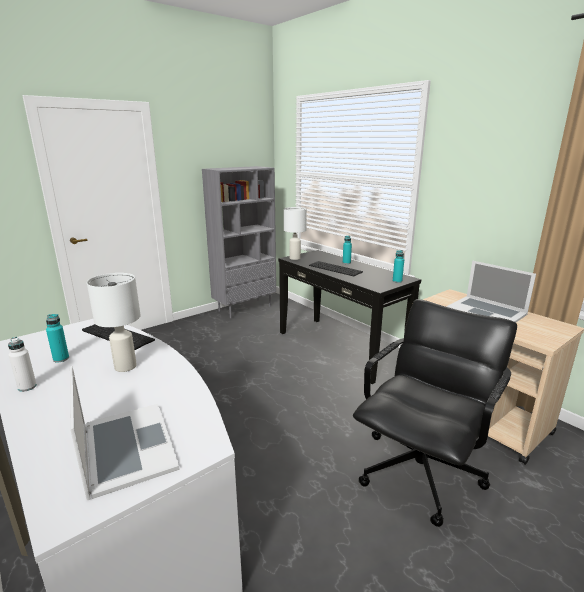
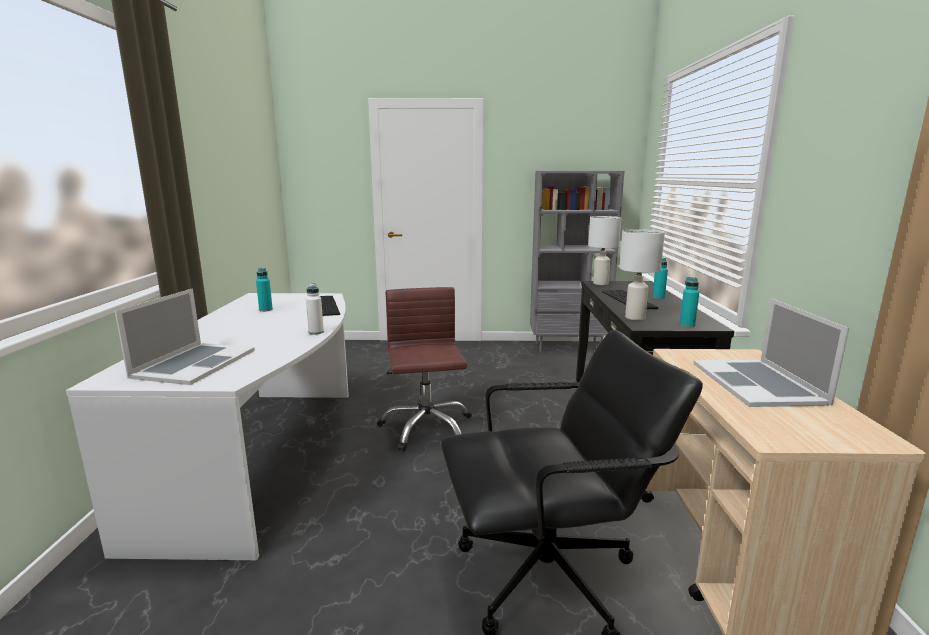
camera: 40 degrees right, 5 degrees down
white bottle [8,337,37,392] -> white bottle moved to [306,284,324,335]
white table lamp [87,273,141,372] -> white table lamp moved to [619,229,665,320]
none -> brown office chair [377,287,472,451]

